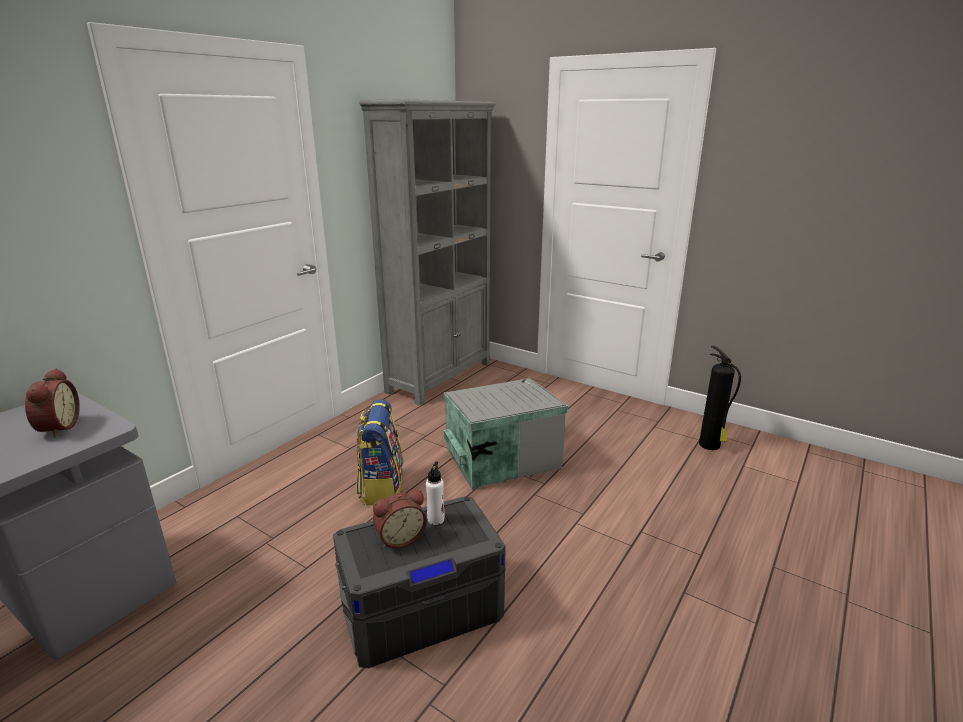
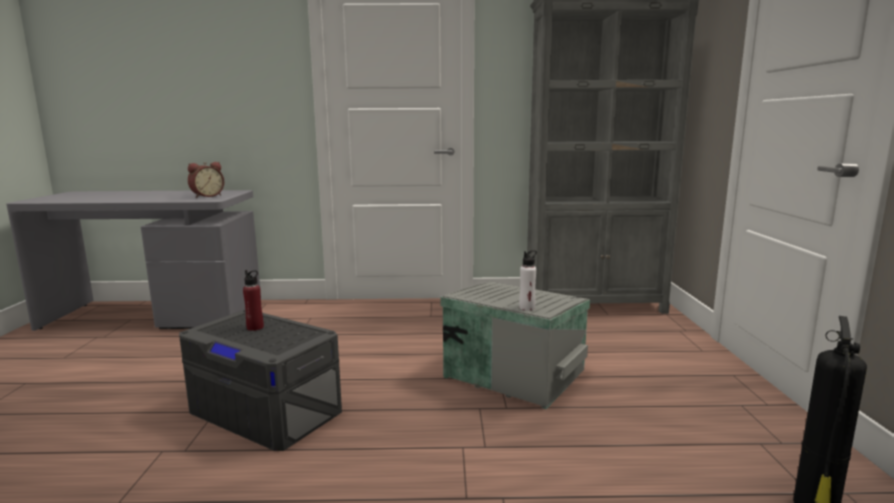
camera: 55 degrees right, 10 degrees down
backpack [356,399,403,505] -> none
alarm clock [373,489,427,548] -> red bottle [243,270,264,331]
white bottle [426,462,445,525] -> white bottle moved to [519,250,537,311]

